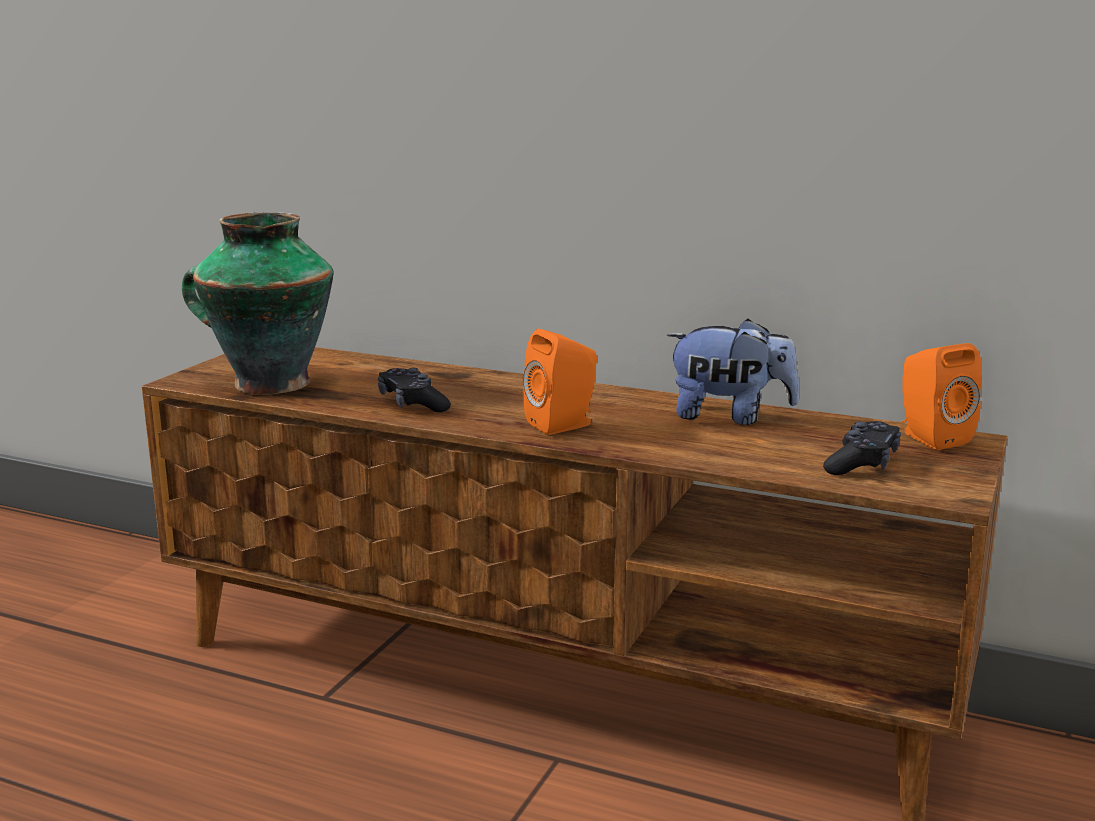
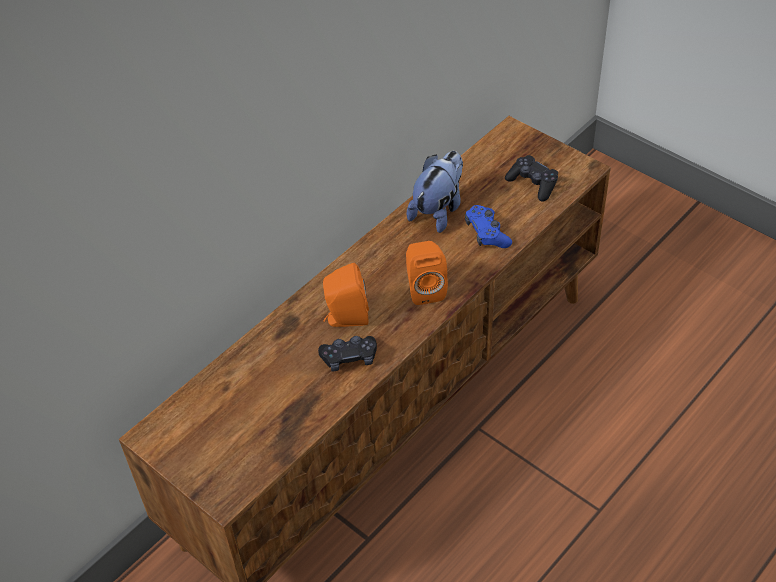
camera: 70 degrees left, 30 degrees up
vase [182,212,334,394] -> none
orange speaker [902,343,982,450] -> orange speaker moved to [323,263,369,327]
none -> blue game controller [465,205,512,248]

